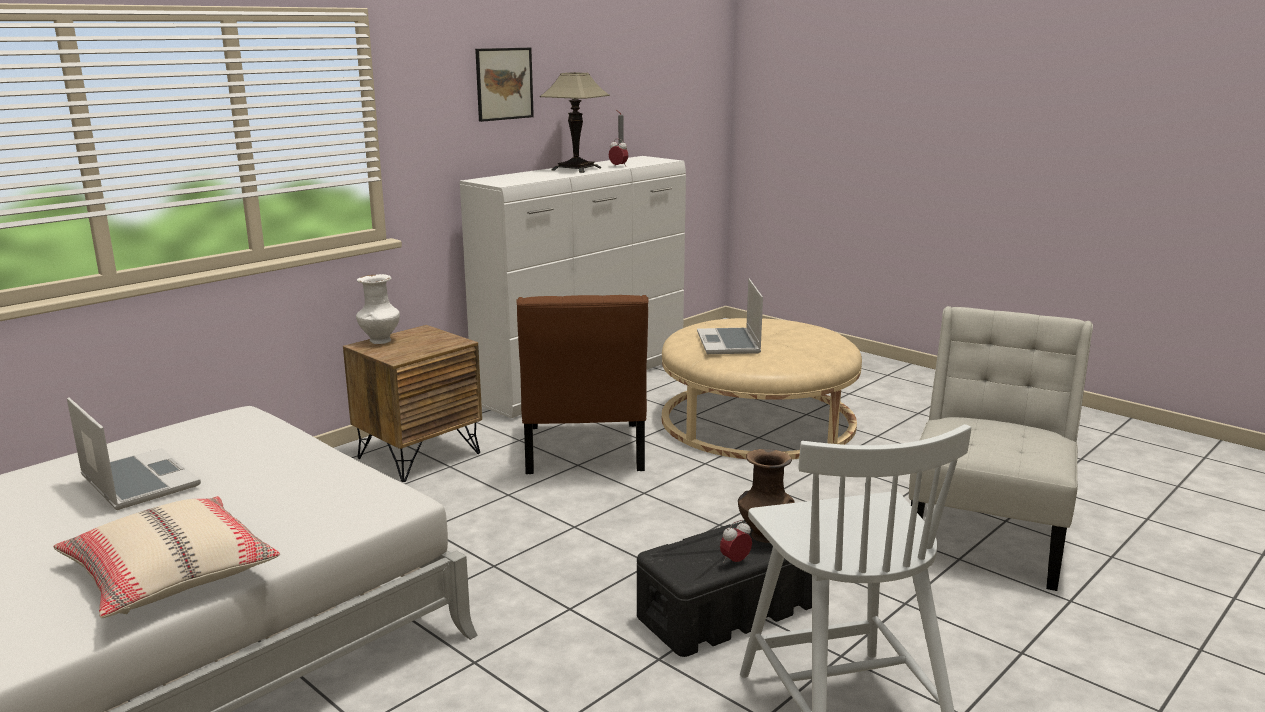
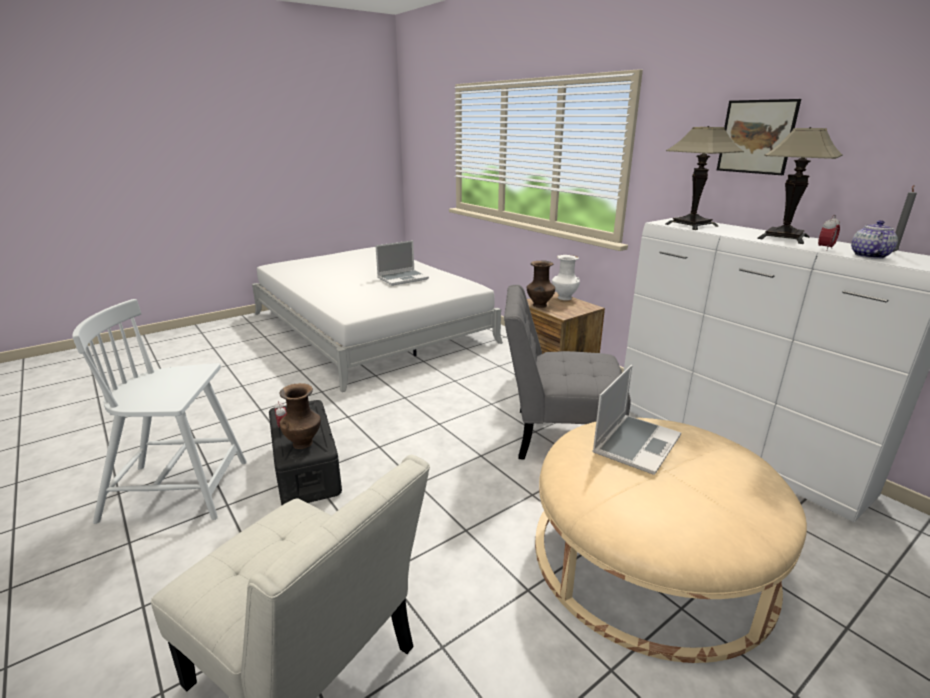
camera: 100 degrees right, 5 degrees up
beige pillow [53,496,280,618] -> none
brown chair [516,295,648,474] -> grey chair [504,285,631,460]
laptop [697,279,763,354] -> laptop turned 120 degrees clockwise [592,365,681,475]
none -> brown vase [527,261,555,308]
none -> table lamp [665,126,744,230]
none -> teapot [851,220,898,259]

